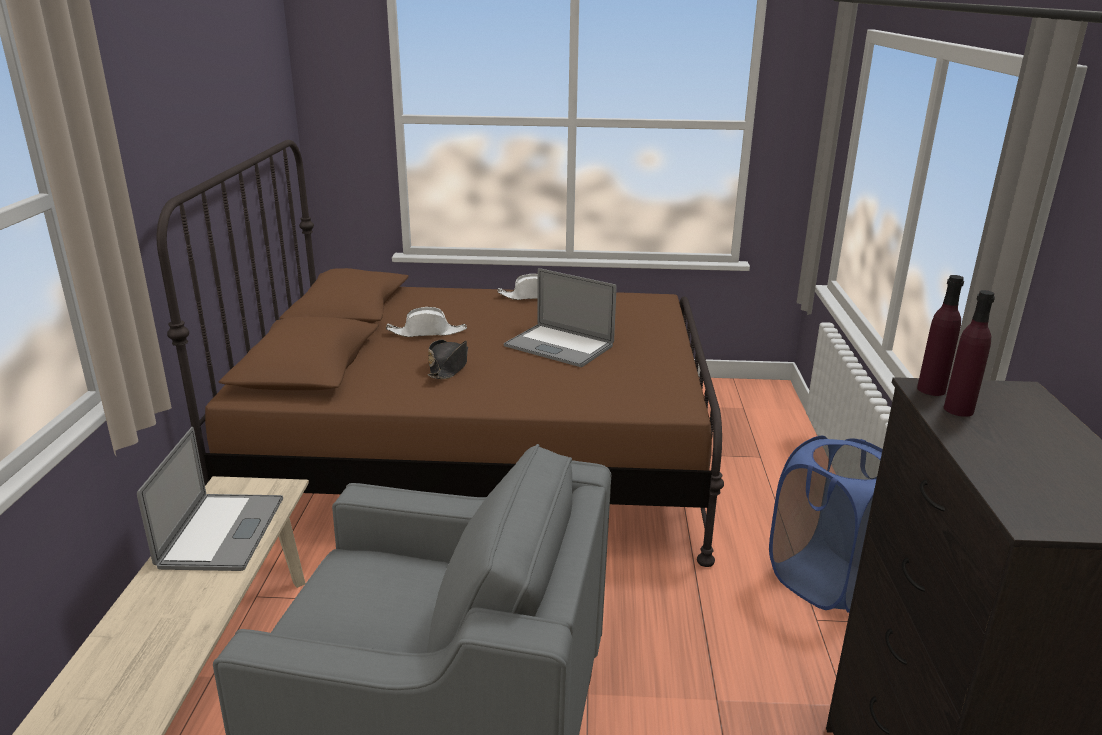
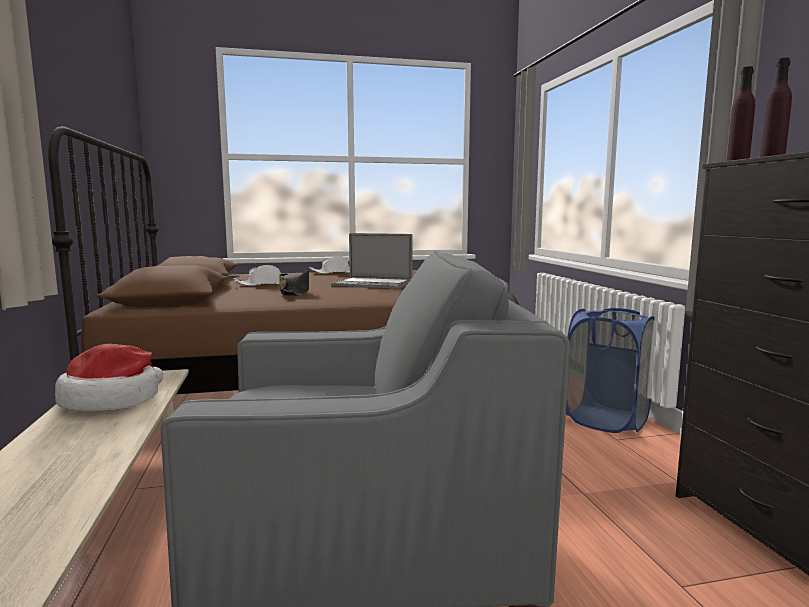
camera: 15 degrees left, 15 degrees down
laptop [137,427,283,571] -> hat [55,344,163,411]

